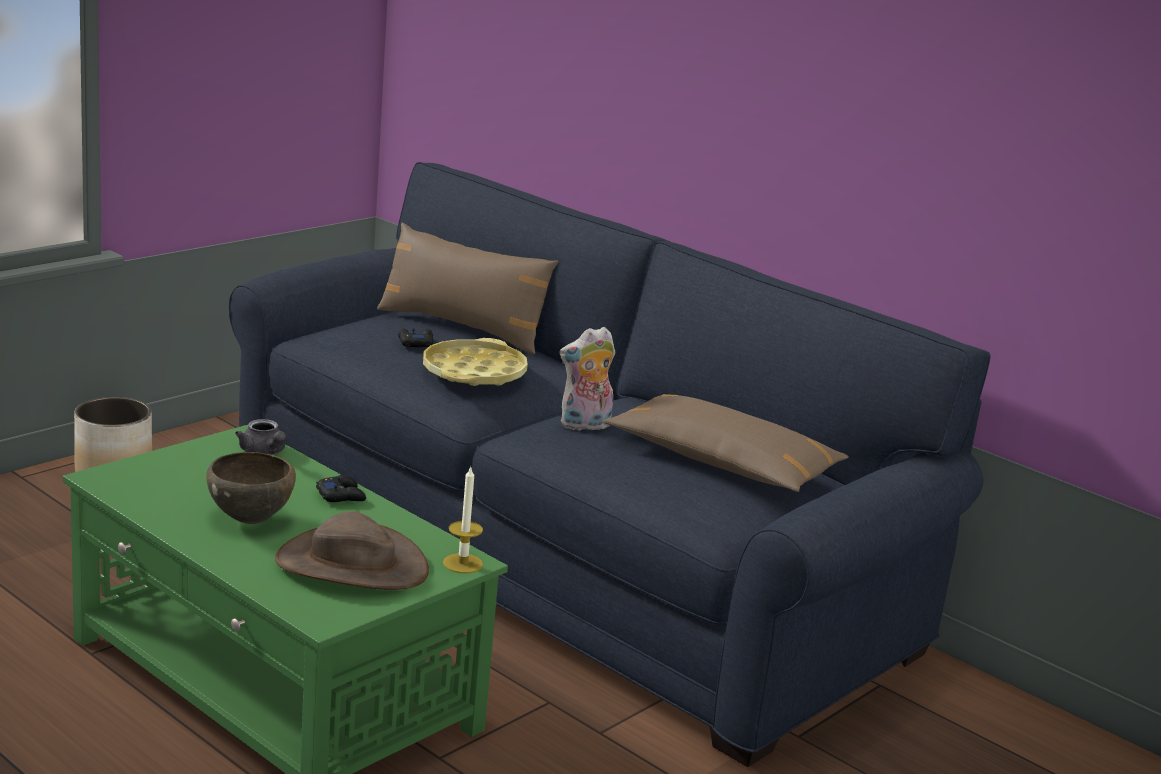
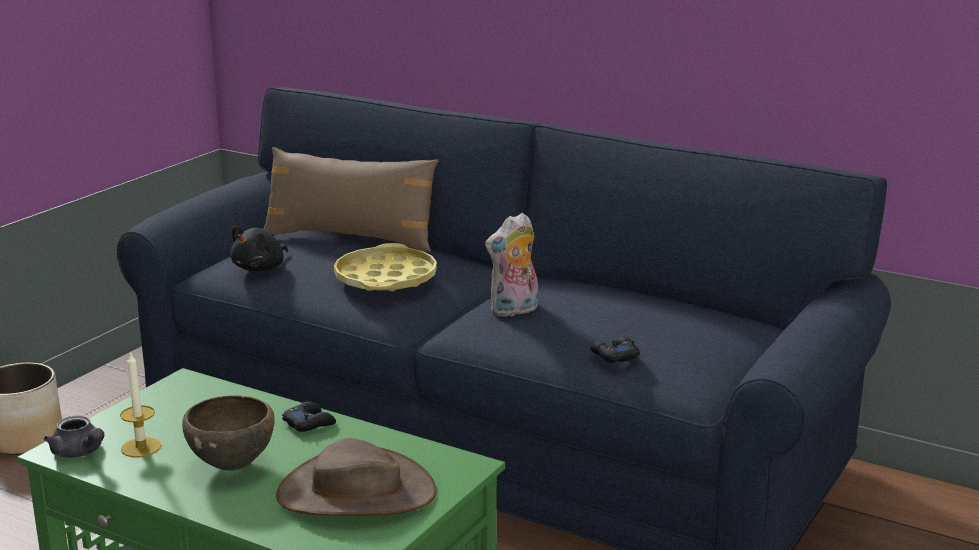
camera: 10 degrees left, 0 degrees up
grey teapot [235,419,287,455] -> grey teapot moved to [44,416,104,458]
black game controller [398,329,434,347] -> black game controller moved to [591,337,640,363]
candle [443,466,483,573] -> candle moved to [120,351,161,457]
brown pillow [604,394,849,492] -> none
none -> black plush toy [230,226,288,271]

